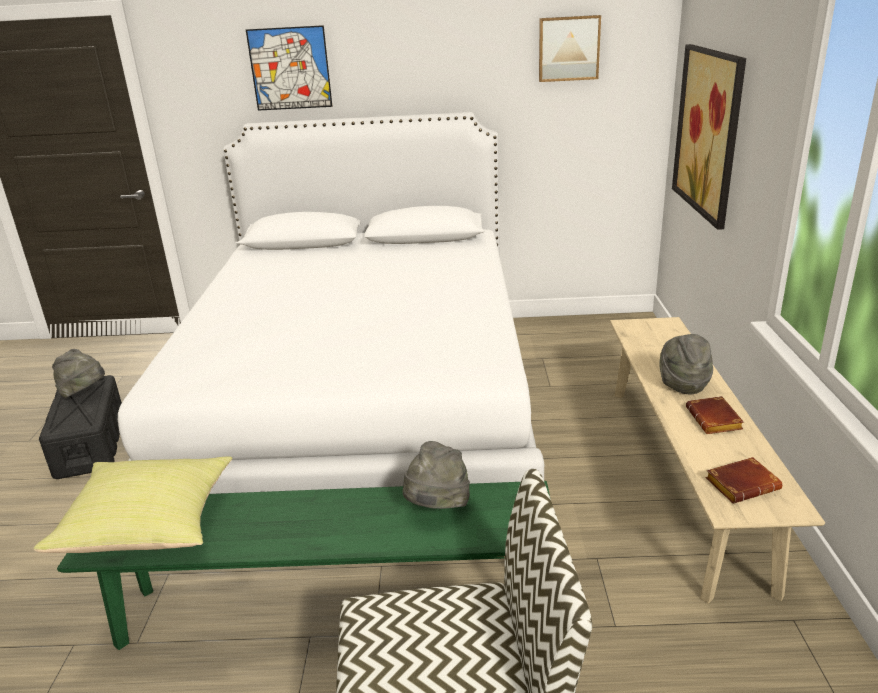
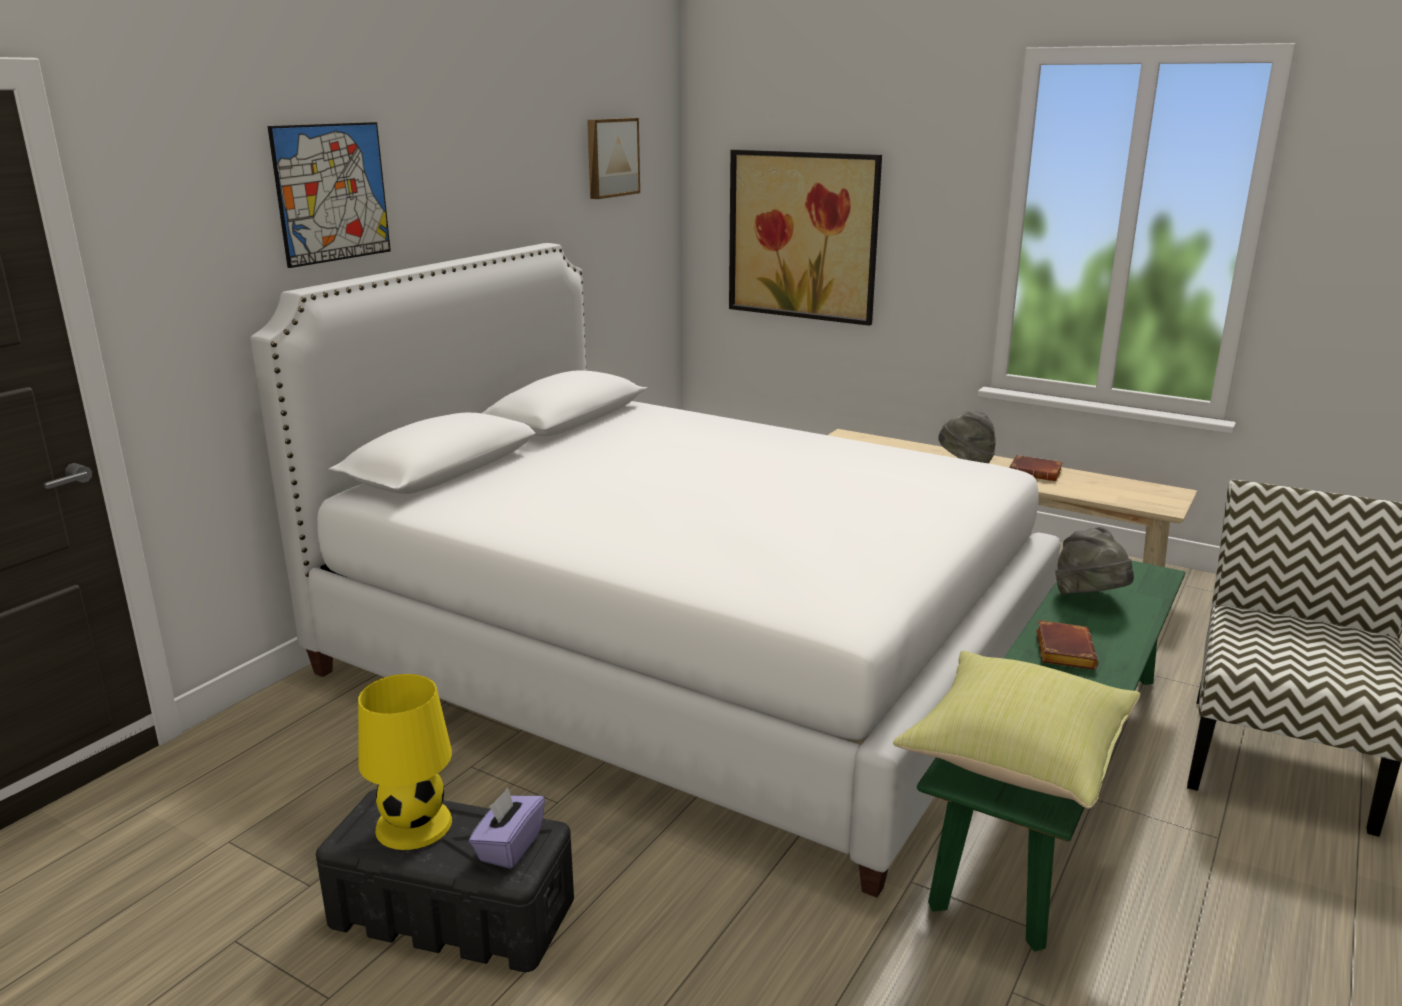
camera: 60 degrees left, 5 degrees down
grey hat [52,349,105,398] -> yellow table lamp [358,674,452,850]
brown book [705,457,782,504] -> brown book moved to [1036,620,1098,670]
none -> purple tissue box [469,787,545,869]

